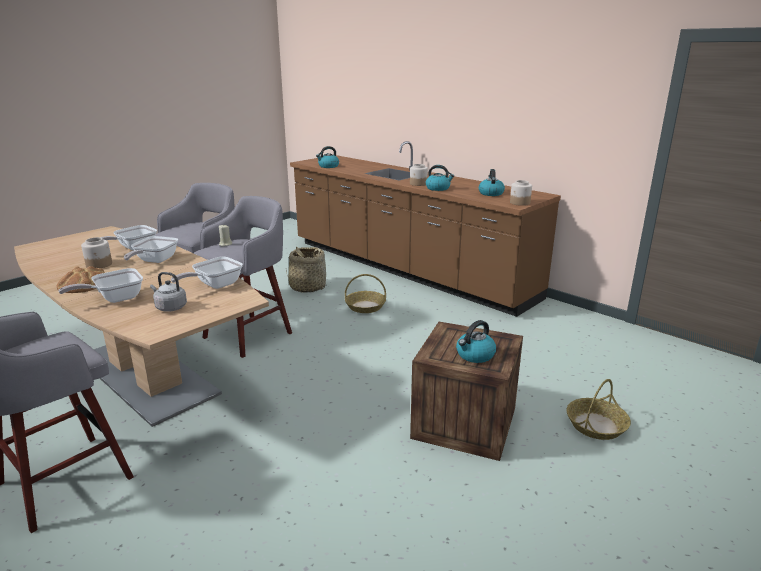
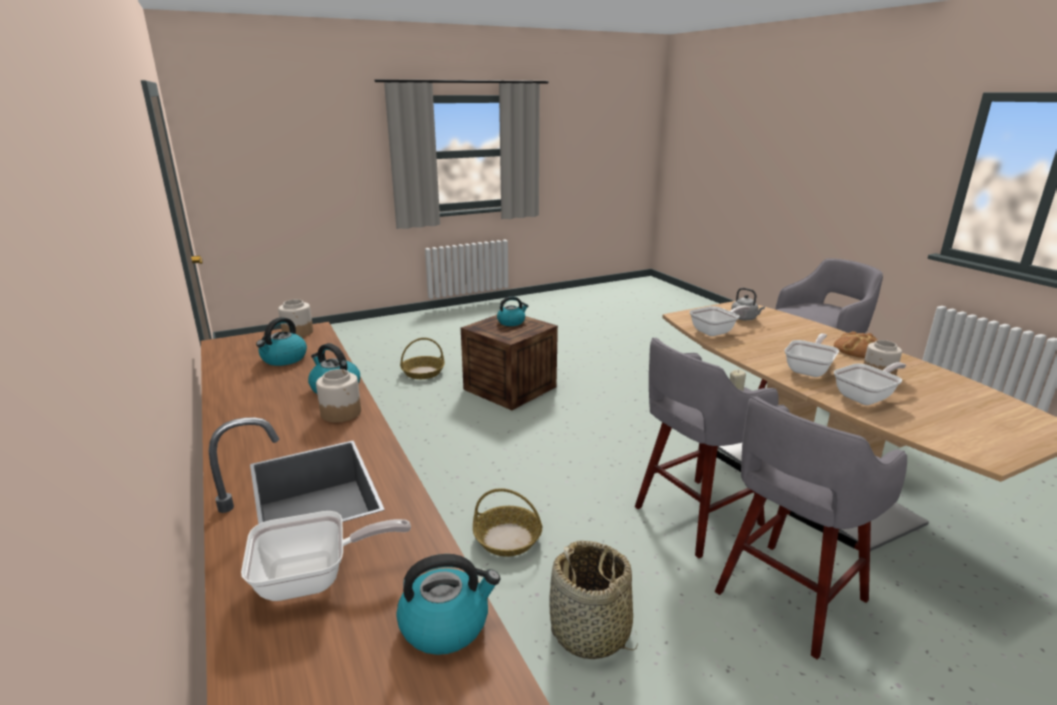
camera: 160 degrees left, 0 degrees up
frying pan [58,268,143,303] -> frying pan moved to [241,511,411,601]

